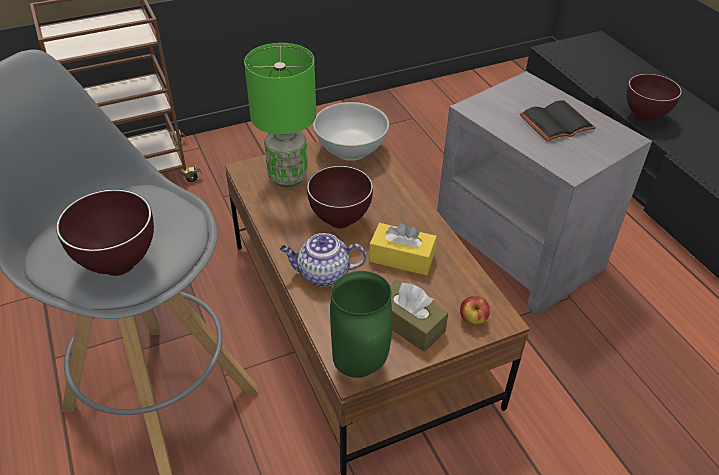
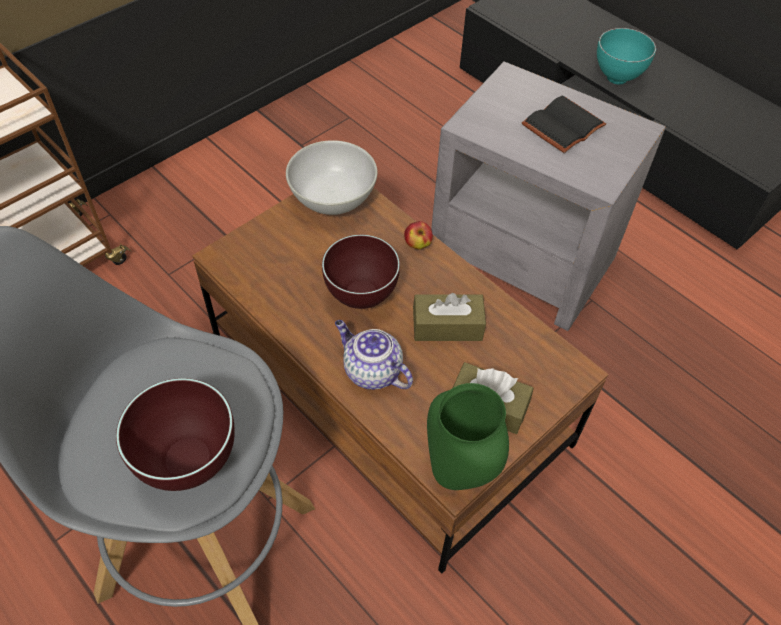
camera: 20 degrees left, 10 degrees up
green table lamp [244,43,316,187] -> none
teapot [280,233,367,287] -> teapot turned 60 degrees clockwise [335,320,413,390]
yellow tissue box [369,222,437,275] -> brown tissue box [413,293,486,341]
apple [460,296,490,325] -> apple moved to [404,221,433,249]
brown bowl [626,74,682,123] -> turquoise bowl [597,28,656,84]

